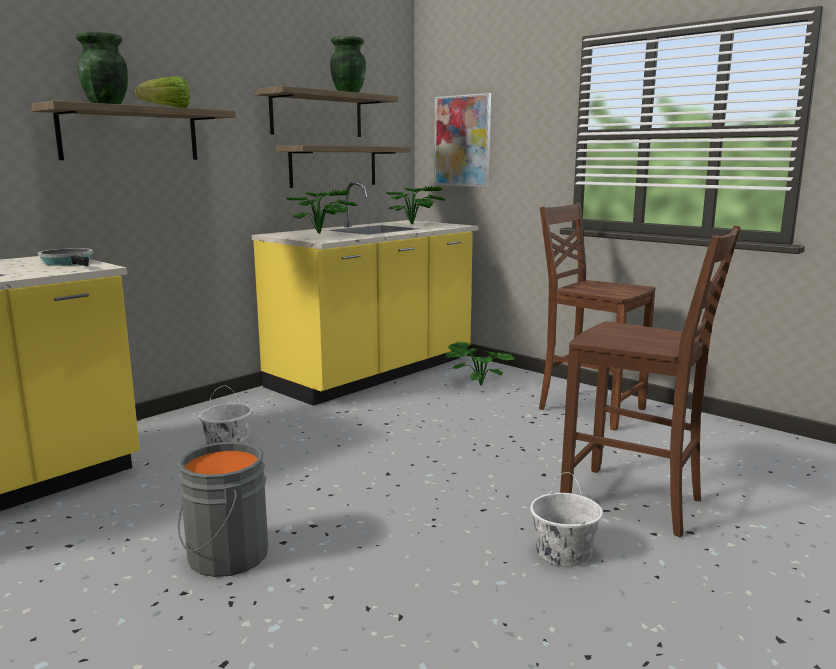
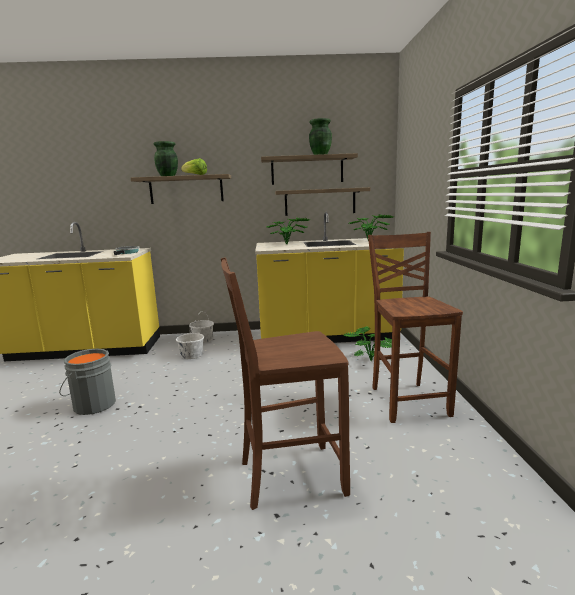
camera: 45 degrees right, 0 degrees up
picture [434,93,491,187] -> none
white bucket [530,472,603,567] -> white bucket moved to [189,315,214,343]
brown chair [560,225,741,537] -> brown chair turned 90 degrees clockwise [221,257,350,510]

